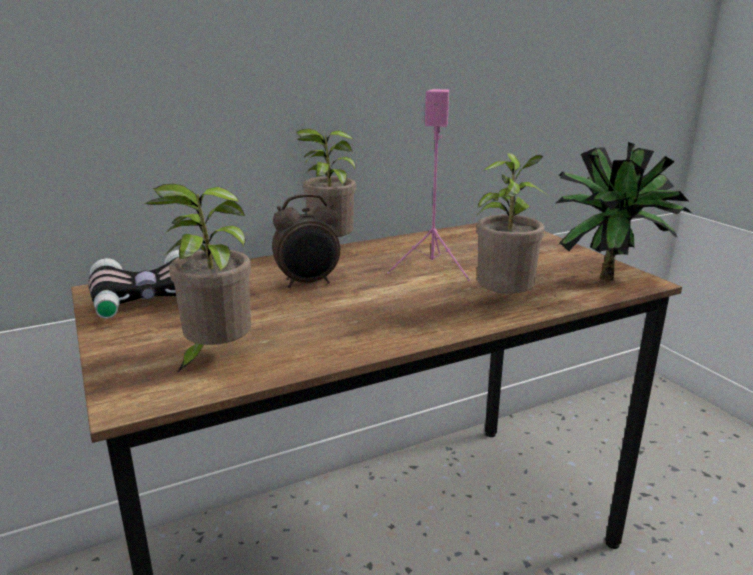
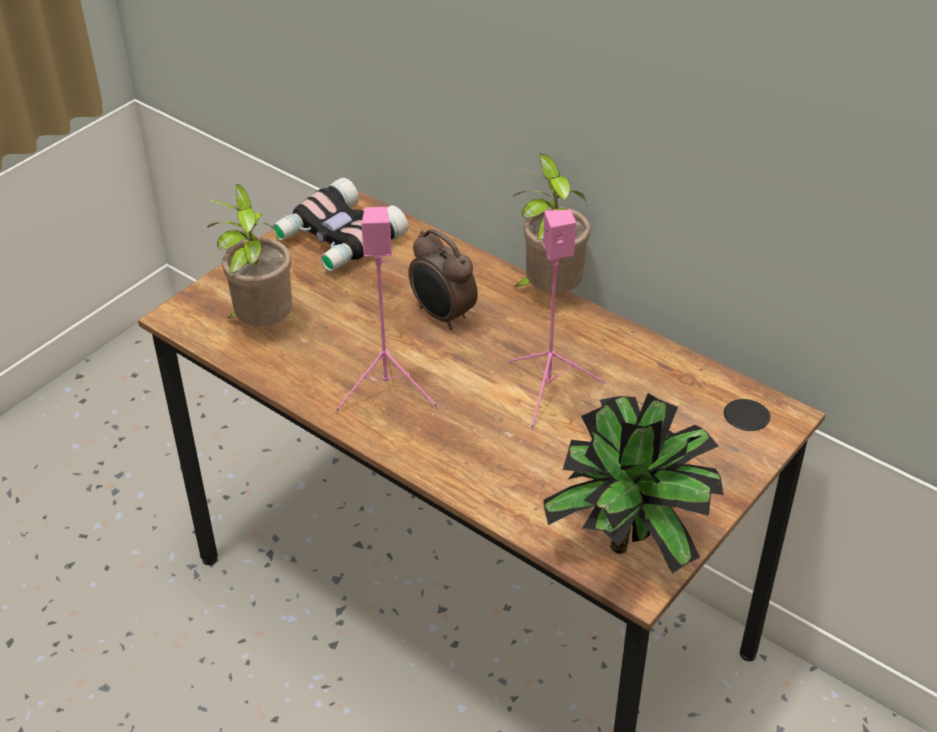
camera: 65 degrees right, 20 degrees up
potted plant [476,153,548,294] -> none
none -> pink speaker [335,207,439,413]

